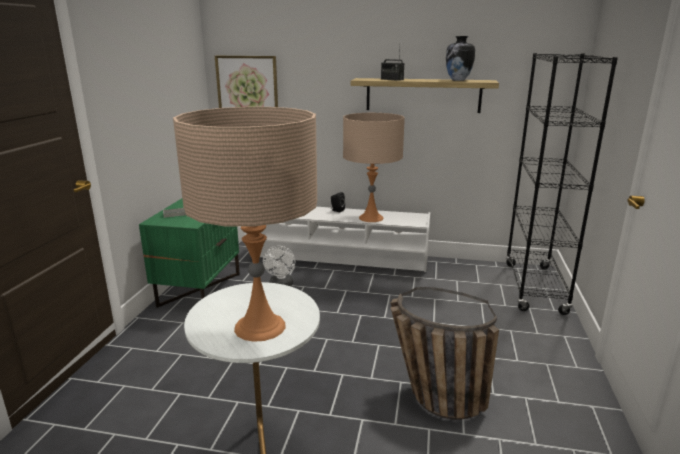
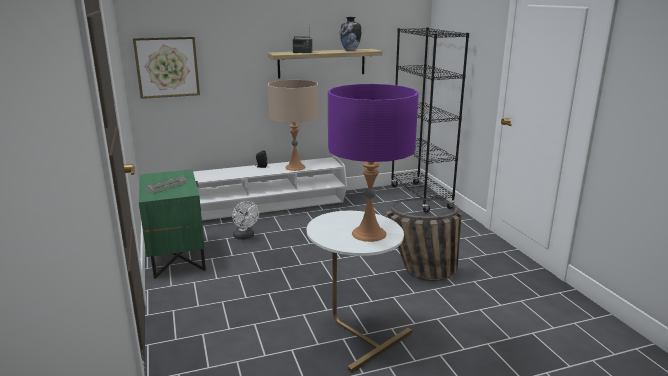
camera: 30 degrees left, 0 degrees up
beige table lamp [173,107,317,342] -> purple table lamp [328,84,419,242]

